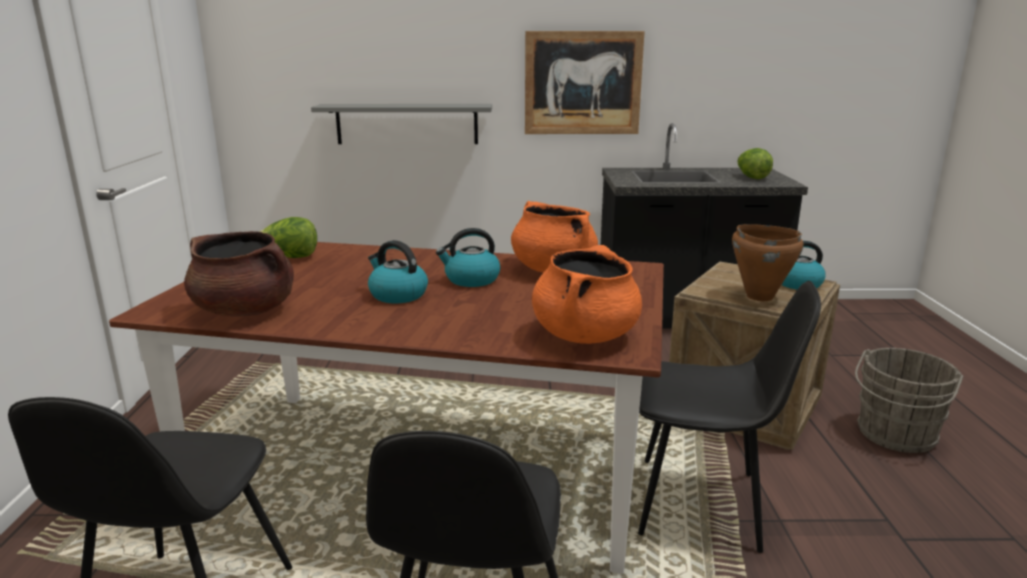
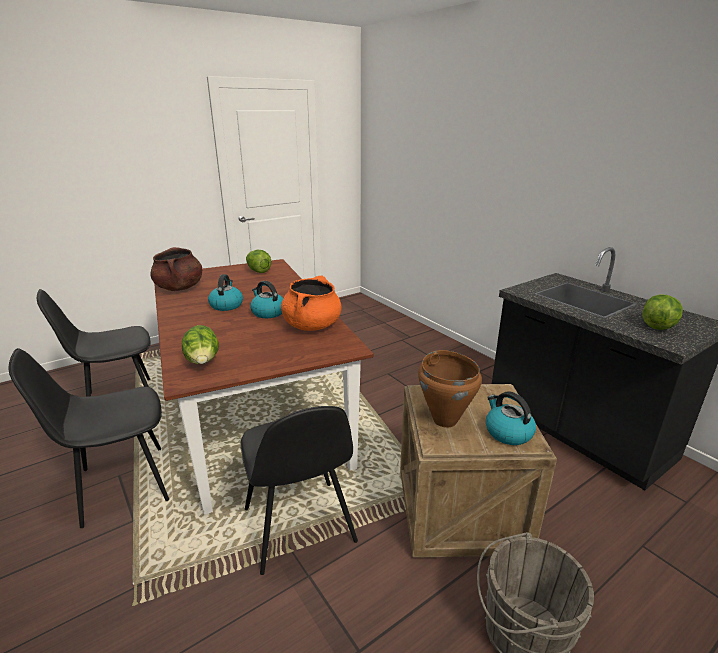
camera: 55 degrees right, 5 degrees up
grey shelf [311,104,492,144] -> none
picture [525,31,645,134] -> none
orange cooking pot [532,245,642,344] -> lettuce [182,325,219,364]

